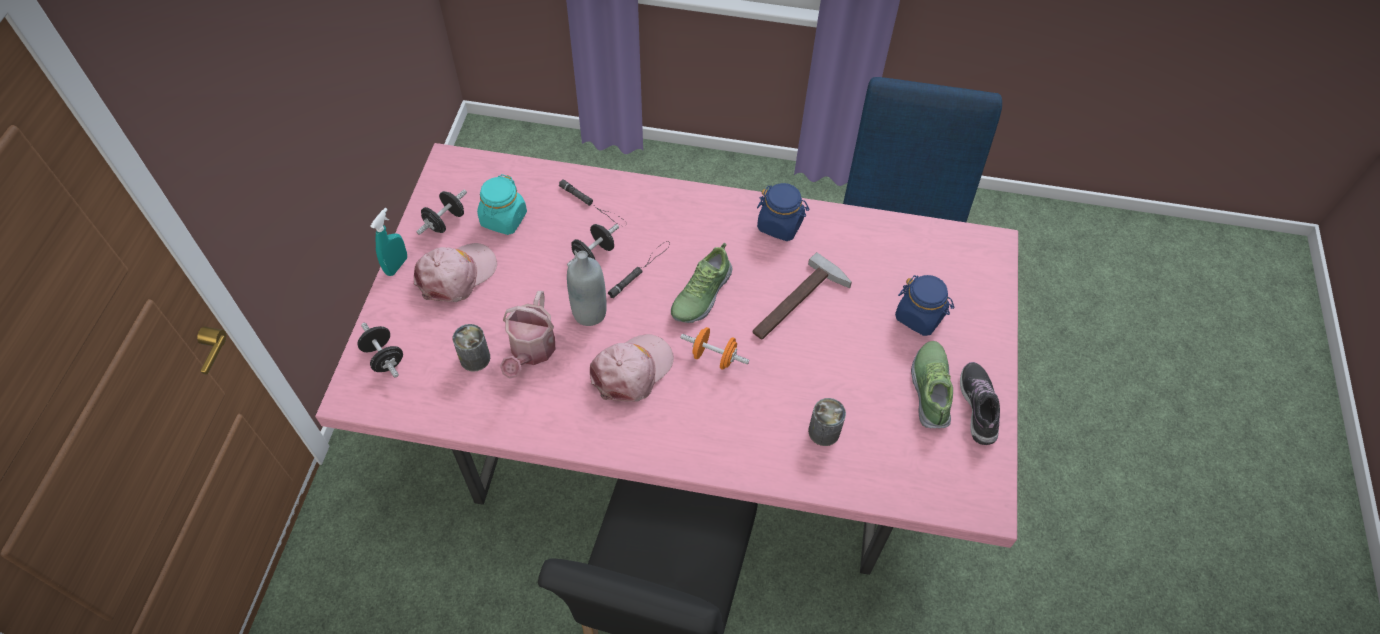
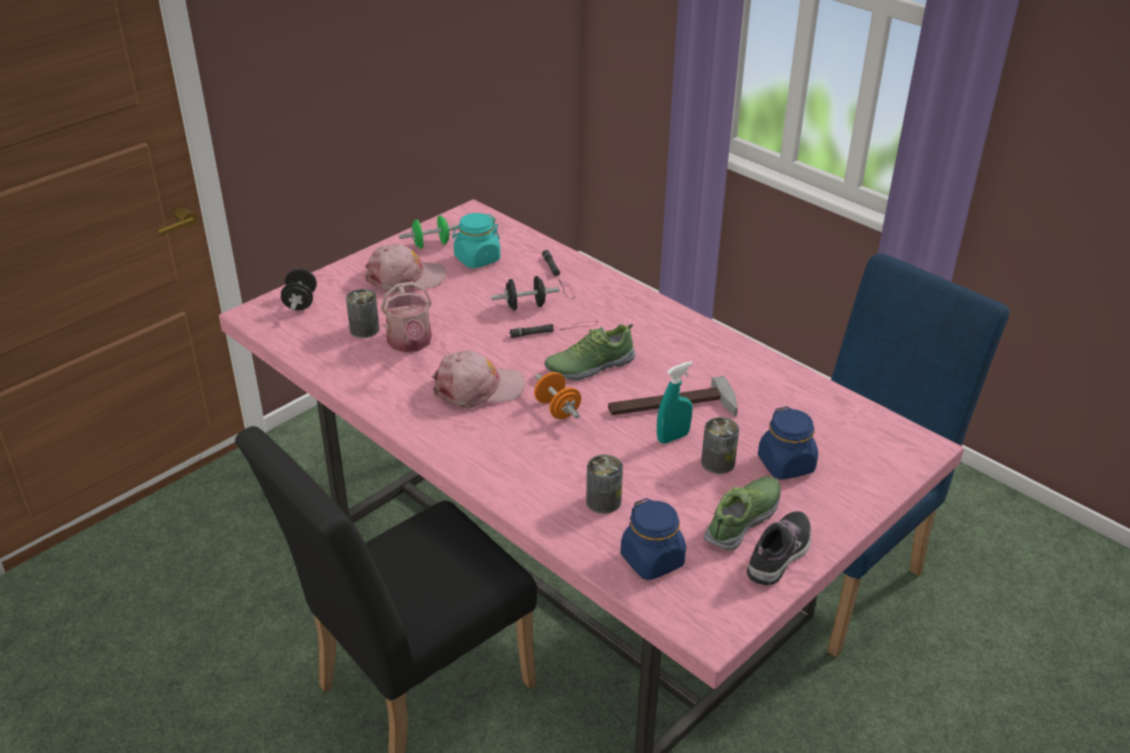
camera: 35 degrees right, 20 degrees down
turquoise spray bottle [370,208,407,276] -> turquoise spray bottle moved to [657,361,693,443]
black dumbbell [417,190,467,235] -> green dumbbell [399,216,459,249]
watering can [500,291,556,379] -> watering can turned 60 degrees counterclockwise [381,282,432,352]
grey bottle [567,251,607,326] -> none
blue jar [757,183,810,241] -> blue jar moved to [620,498,686,580]
none -> can [701,417,739,474]

